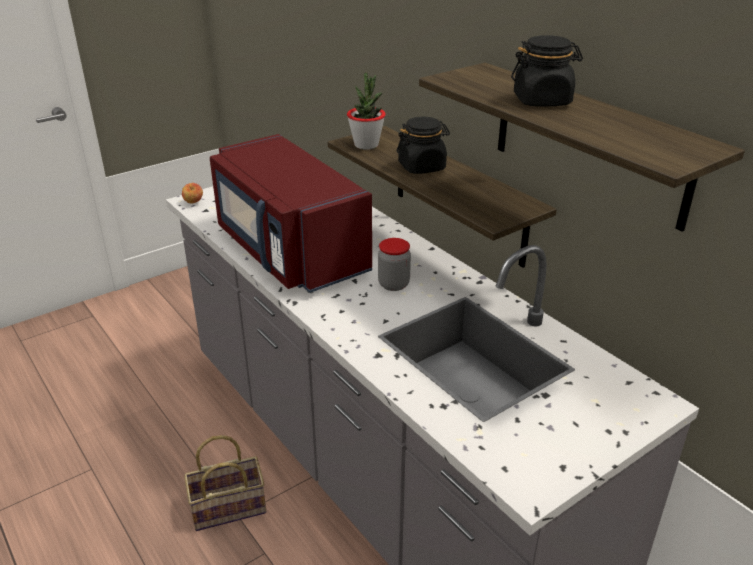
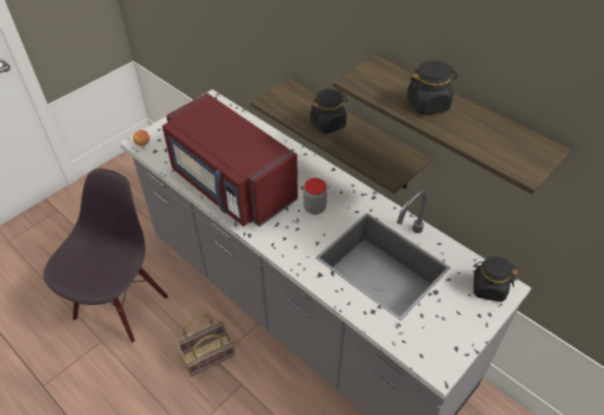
camera: 10 degrees left, 15 degrees up
potted plant [347,72,386,149] -> none
none -> black chair [43,169,168,343]
none -> black jar [473,256,517,302]

